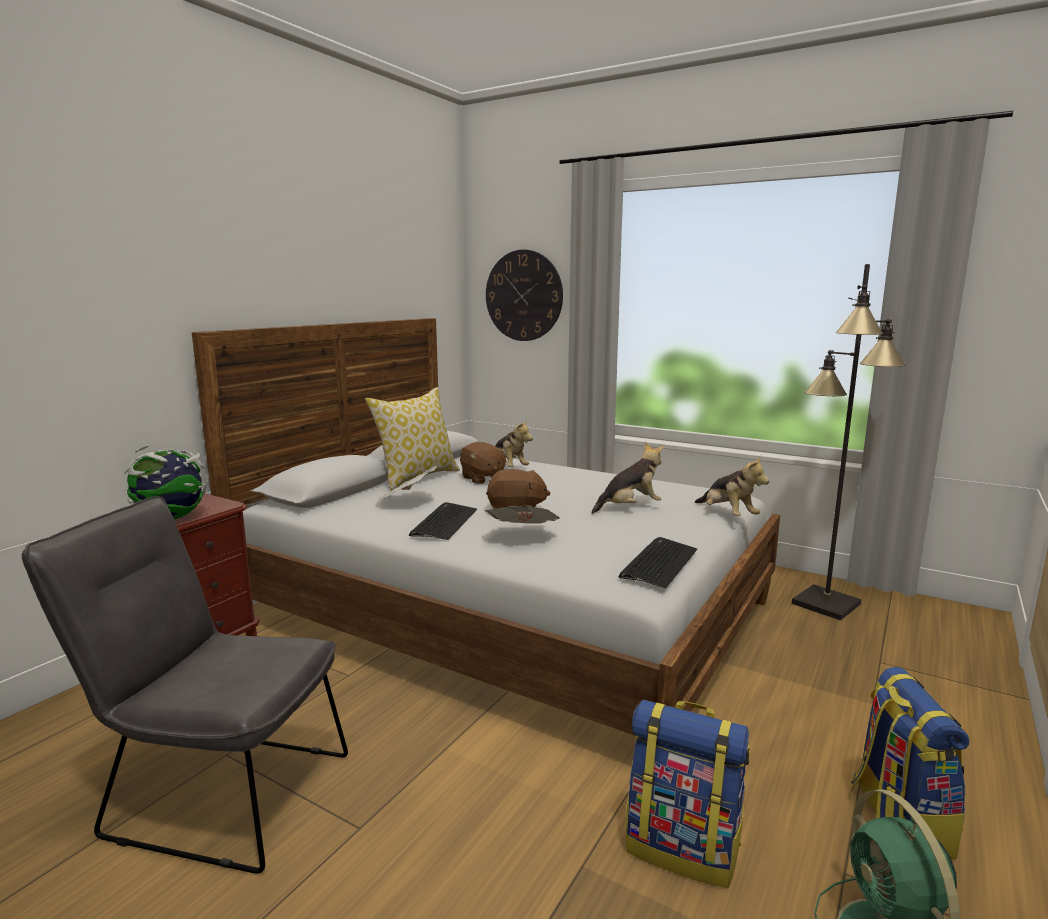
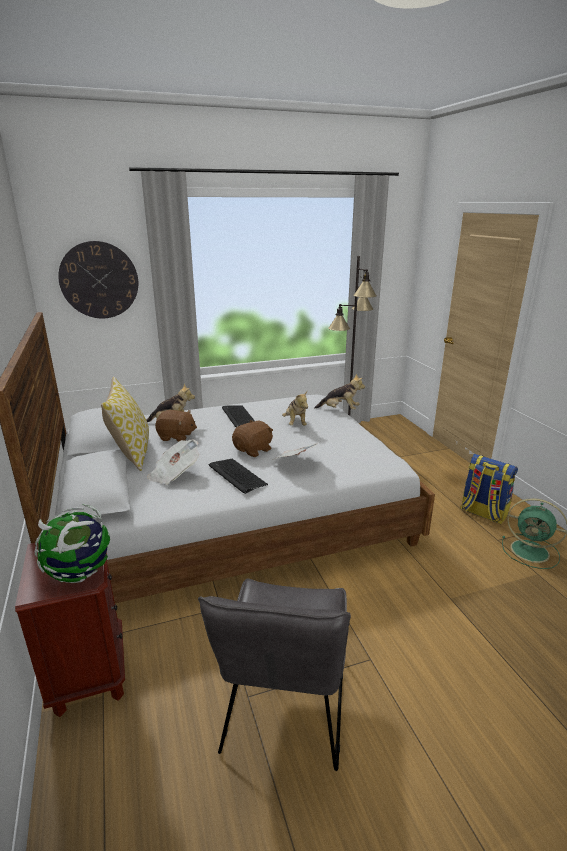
camera: 50 degrees left, 10 degrees up
grey chair [22,496,348,874] -> grey chair turned 45 degrees counterclockwise [198,579,351,771]
plush toy [591,442,664,514] -> plush toy turned 150 degrees clockwise [282,391,308,426]
keyboard [619,537,697,588] -> keyboard moved to [222,406,255,427]
backpack [626,700,750,888] -> none

